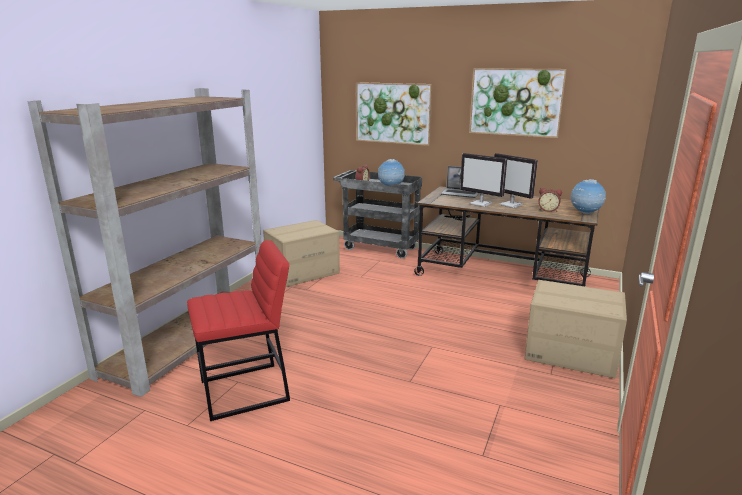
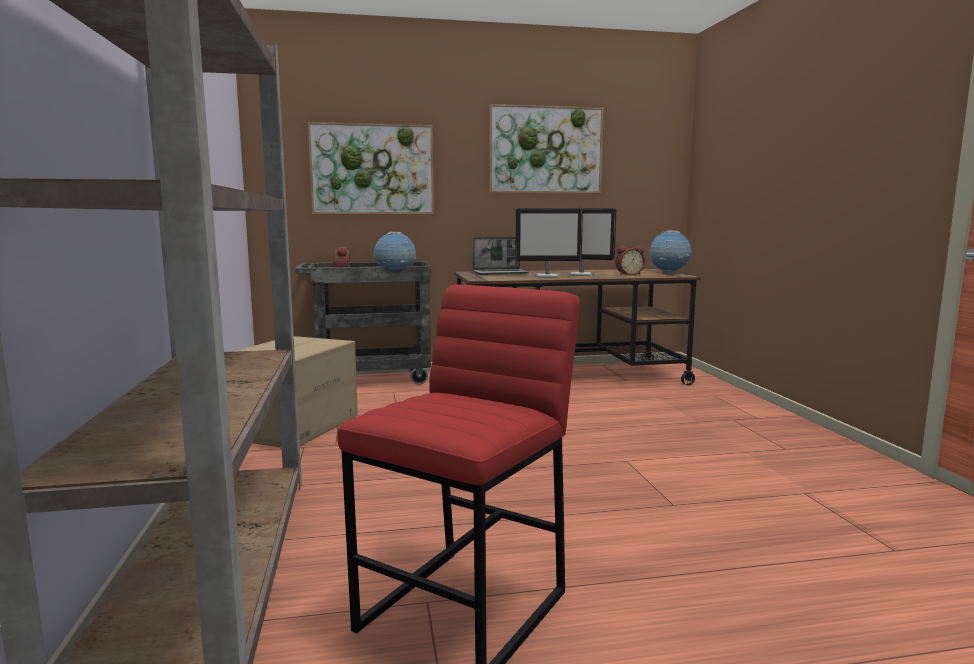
camera: 35 degrees left, 10 degrees down
cardboard box [525,280,627,379] -> none

